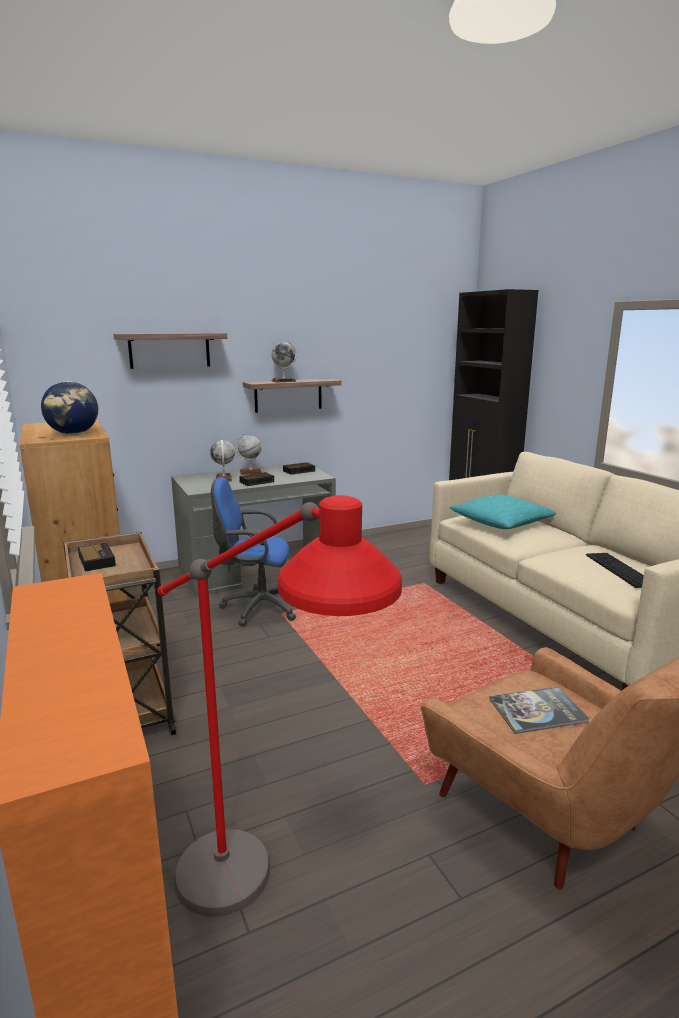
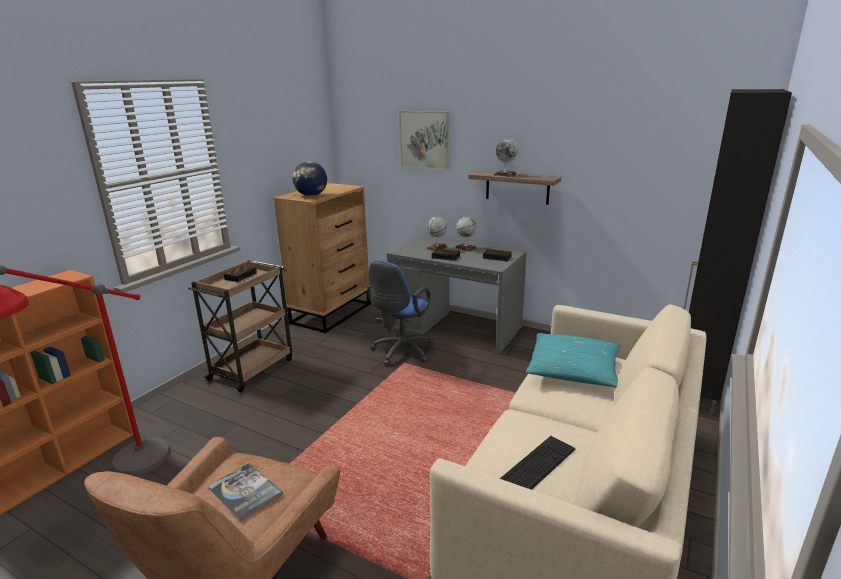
camera: 55 degrees right, 5 degrees up
shelf [113,333,227,369] -> picture [399,111,450,170]
blue office chair [211,477,296,626] -> blue office chair turned 120 degrees counterclockwise [367,260,434,366]

